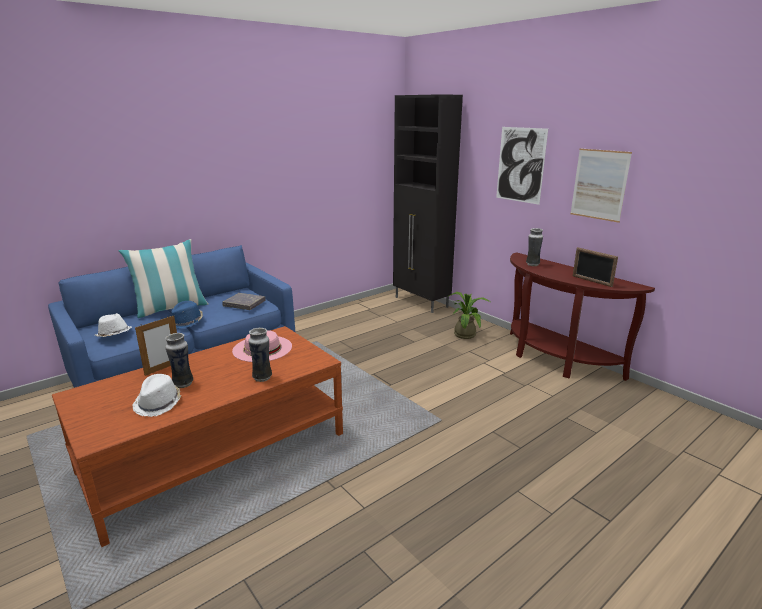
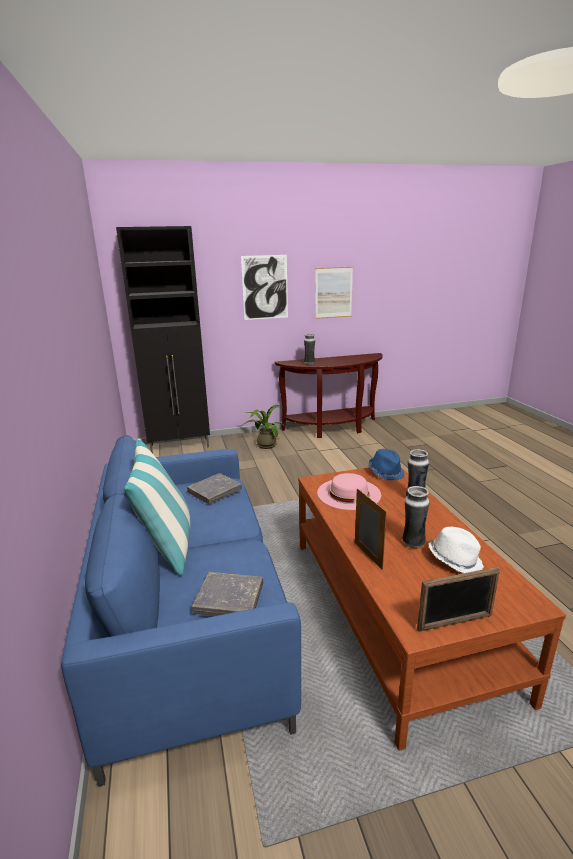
camera: 65 degrees left, 0 degrees up
white hat [94,313,132,337] -> grey book [192,572,263,616]
blue hat [171,301,203,329] -> blue hat moved to [368,449,404,480]
picture frame [573,247,618,287] -> picture frame moved to [417,567,500,632]

